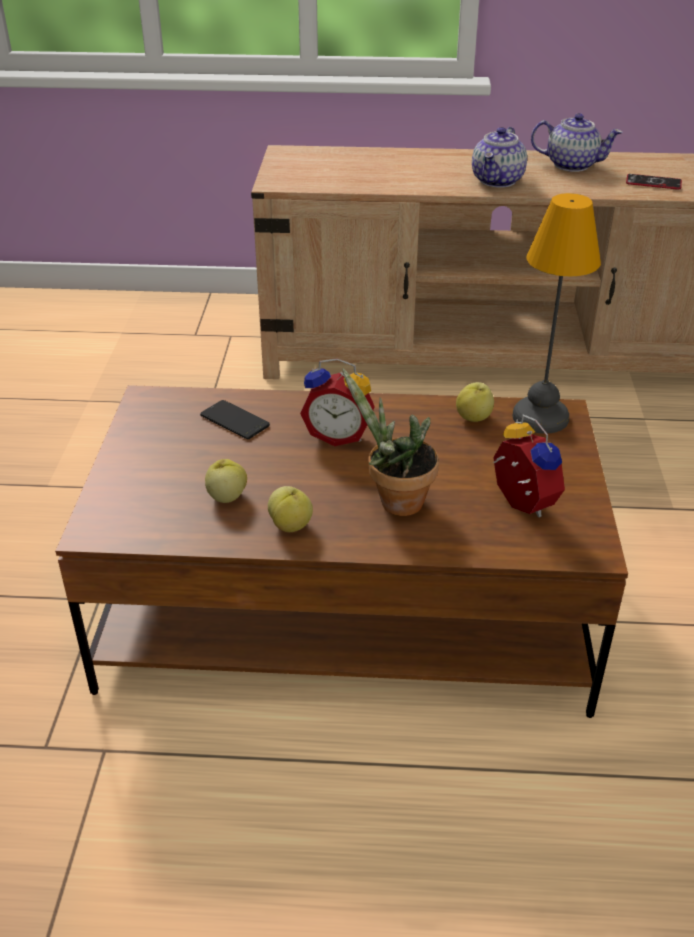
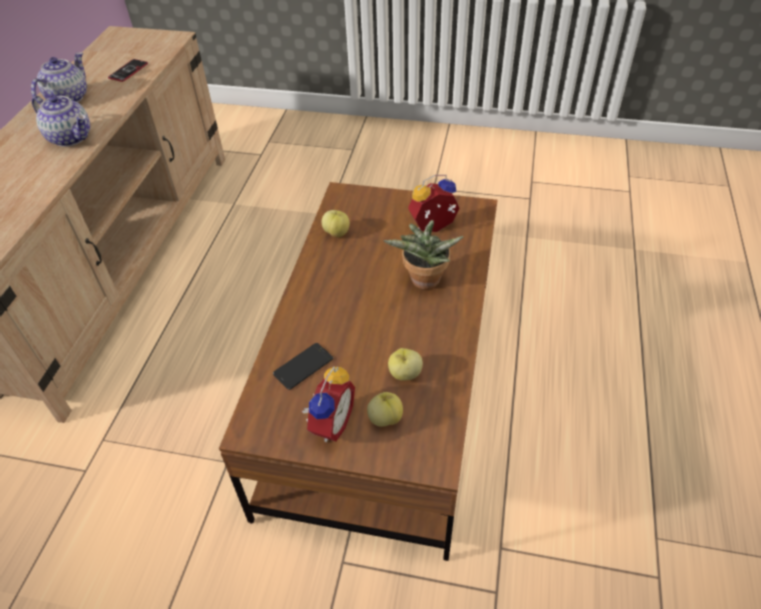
camera: 80 degrees left, 10 degrees up
apple [268,486,313,532] -> apple moved to [367,392,403,427]
alarm clock [300,358,375,446] -> alarm clock moved to [302,367,355,442]
table lamp [513,193,601,434] -> none

